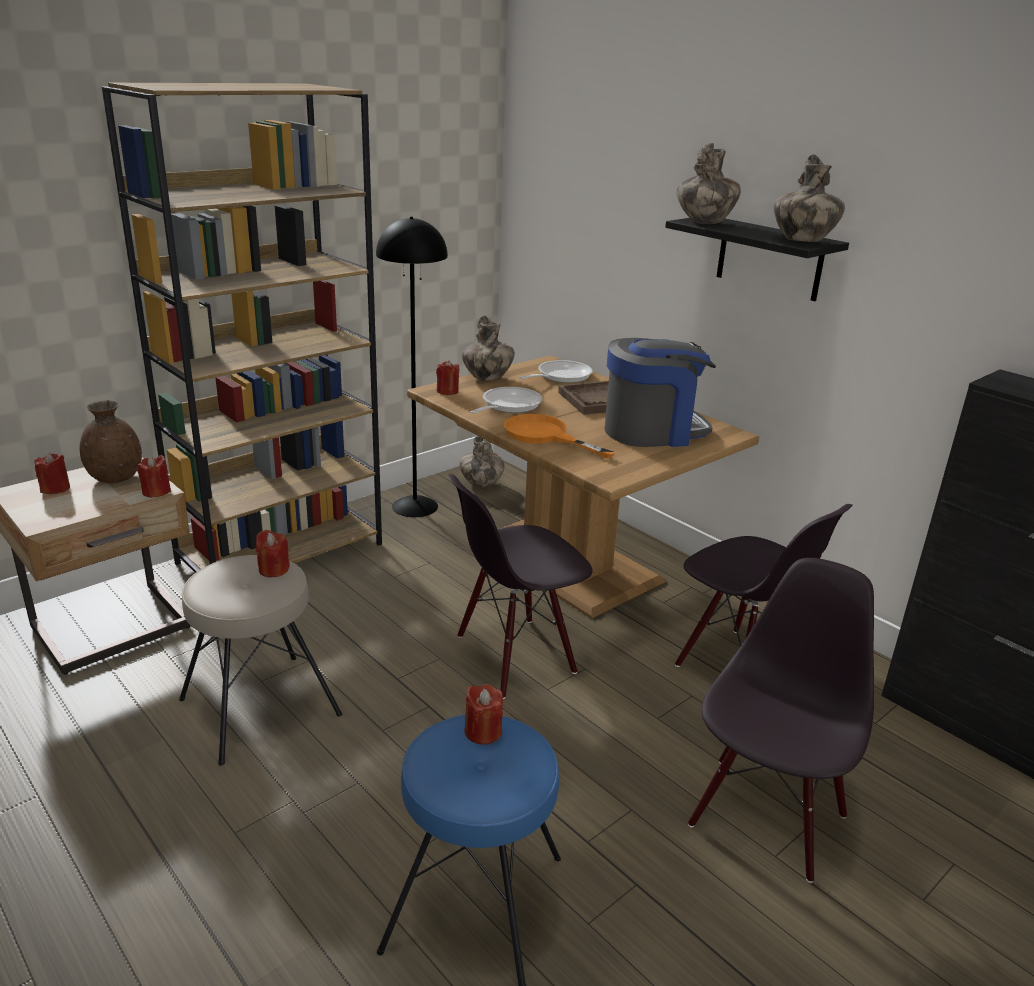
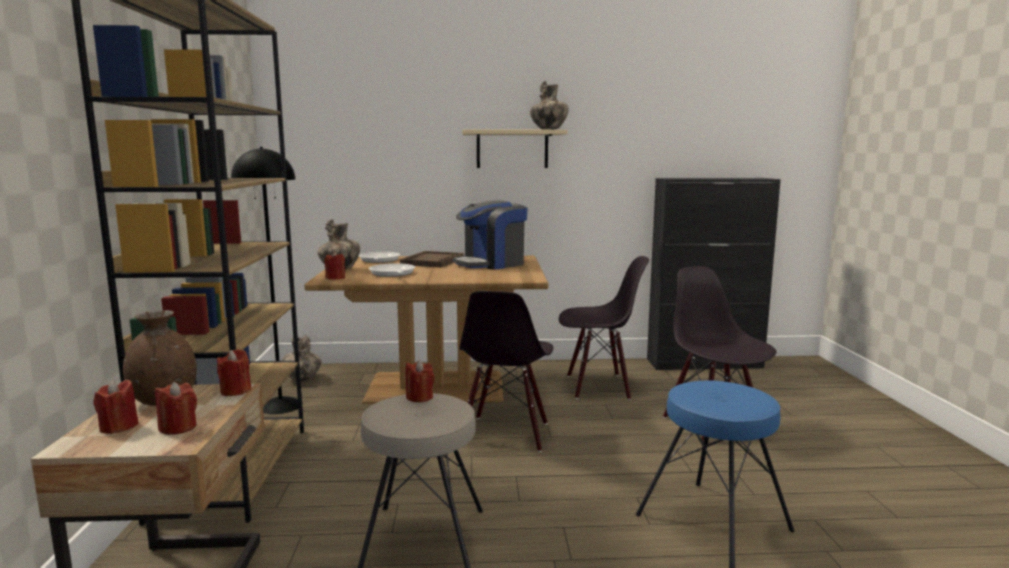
camera: 50 degrees left, 15 degrees down
red candle [465,684,503,745] -> red candle moved to [155,382,197,435]
orange frying pan [504,414,615,458] -> none
coffee machine [604,338,716,447] -> coffee machine turned 150 degrees counterclockwise [453,200,527,270]
black shelf [665,218,849,301] -> beige shelf [462,129,568,168]
vase [677,143,741,224] -> none

